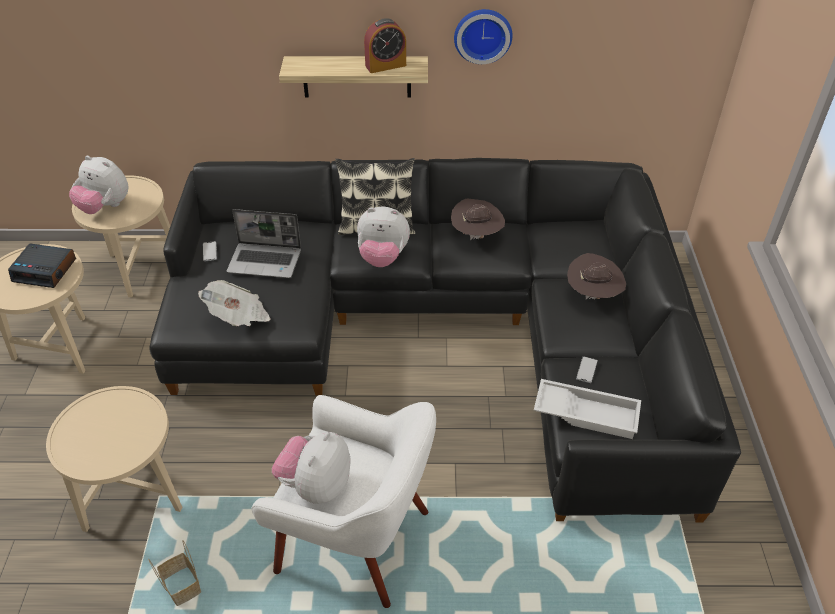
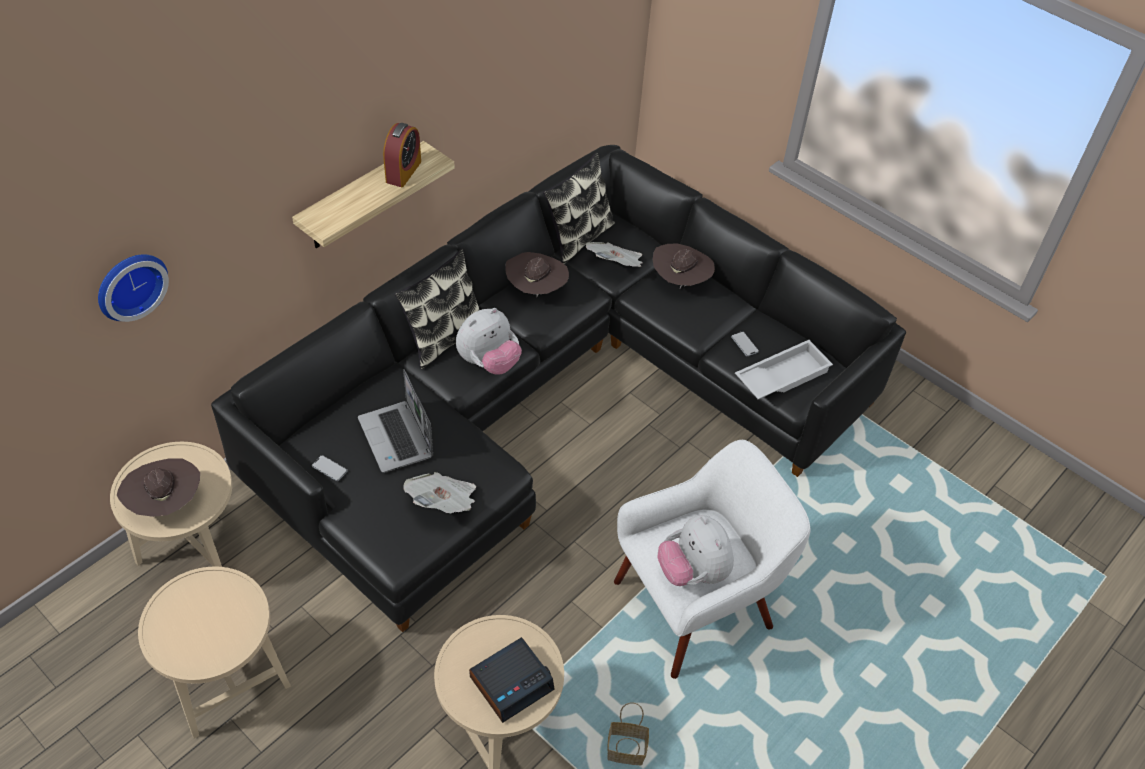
camera: 50 degrees left, 5 degrees up
alarm clock [8,243,76,288] -> alarm clock moved to [469,637,555,723]
plush toy [69,156,129,214] -> brown hat [117,458,200,517]
laptop [227,209,301,278] -> laptop turned 105 degrees clockwise [358,369,433,473]
wall clock [454,9,513,64] -> wall clock moved to [98,254,169,322]
none -> pillow [543,152,615,264]
none -> newspaper [586,242,643,267]

